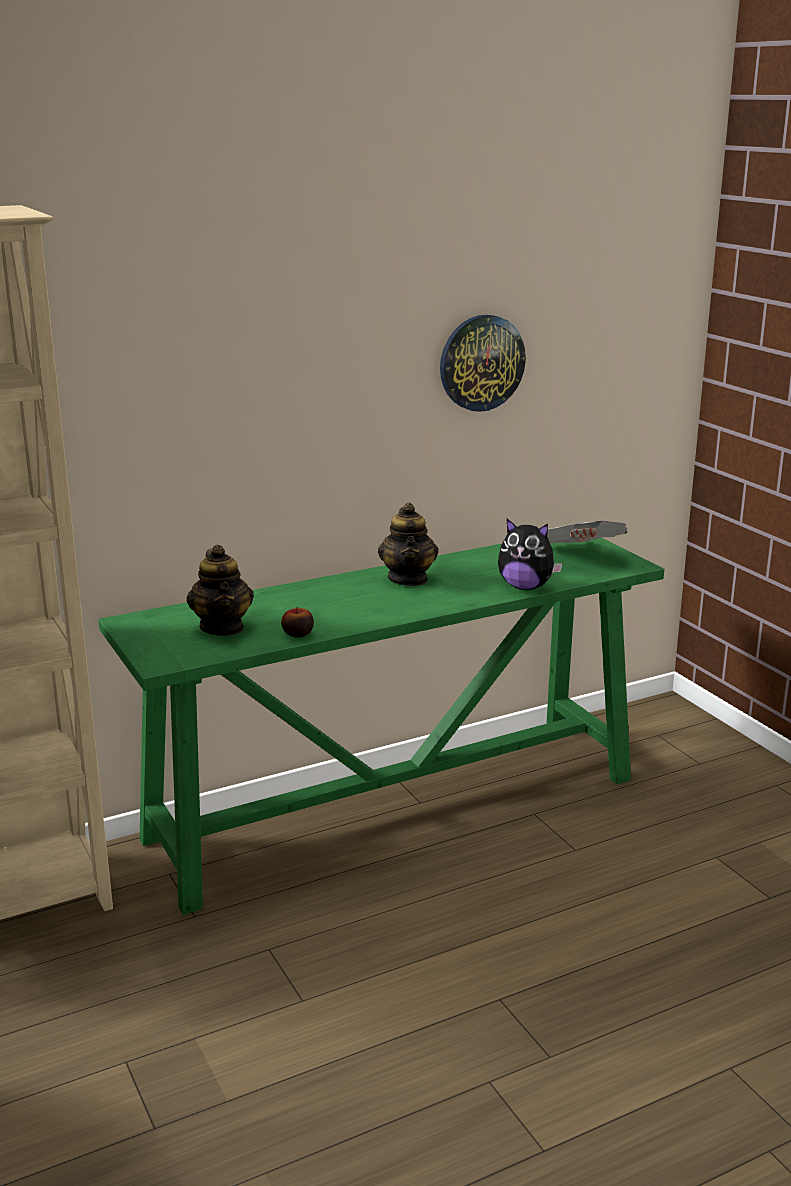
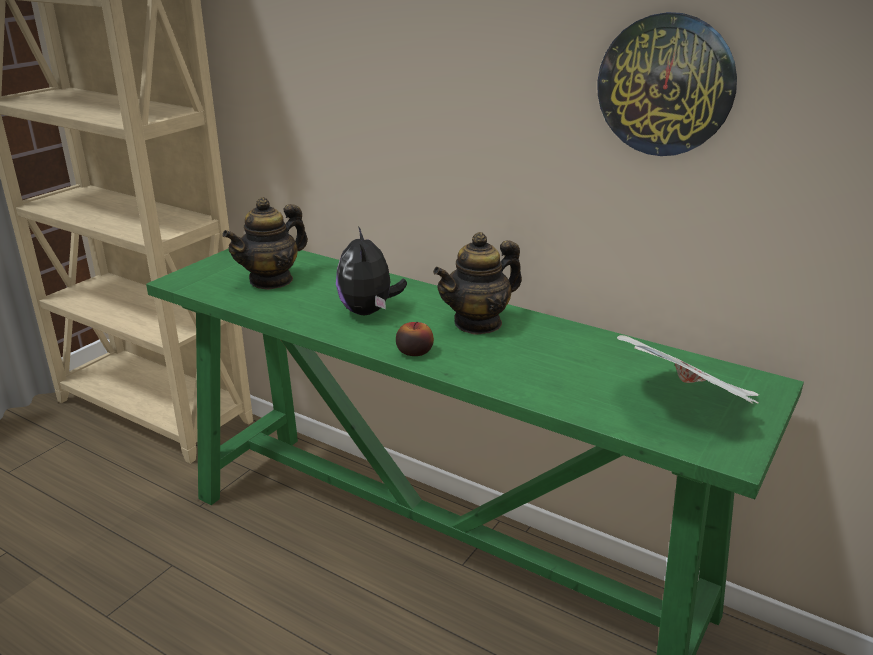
camera: 60 degrees right, 5 degrees up
apple [281,607,314,638] -> apple moved to [396,322,434,356]
plush toy [498,519,563,590] -> plush toy moved to [336,226,407,315]

